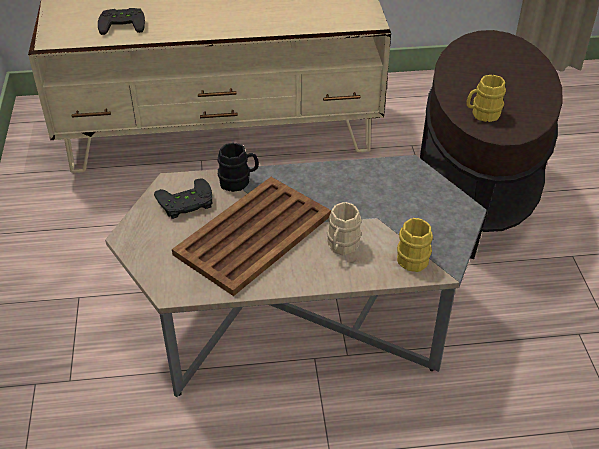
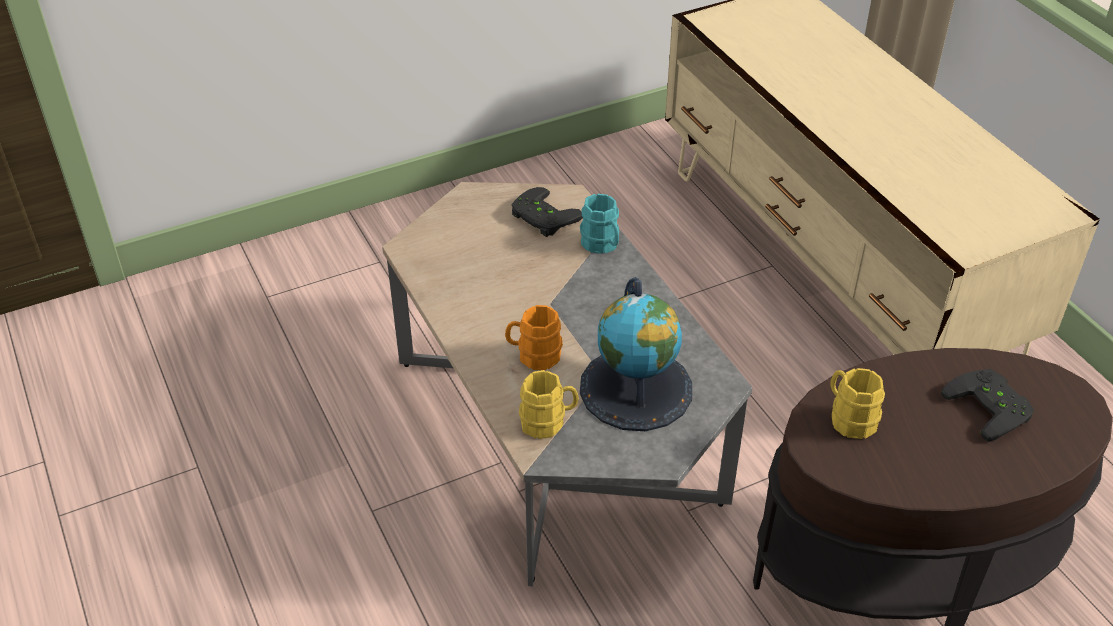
camera: 70 degrees right, 0 degrees up
black game controller [98,8,145,35] -> black game controller moved to [941,369,1034,442]
brown tray [172,177,331,296] -> none
black mug [218,143,259,192] -> turquoise mug [580,194,619,254]
beige mug [327,202,362,256] -> orange mug [505,305,563,370]
none -> globe [580,277,692,431]

